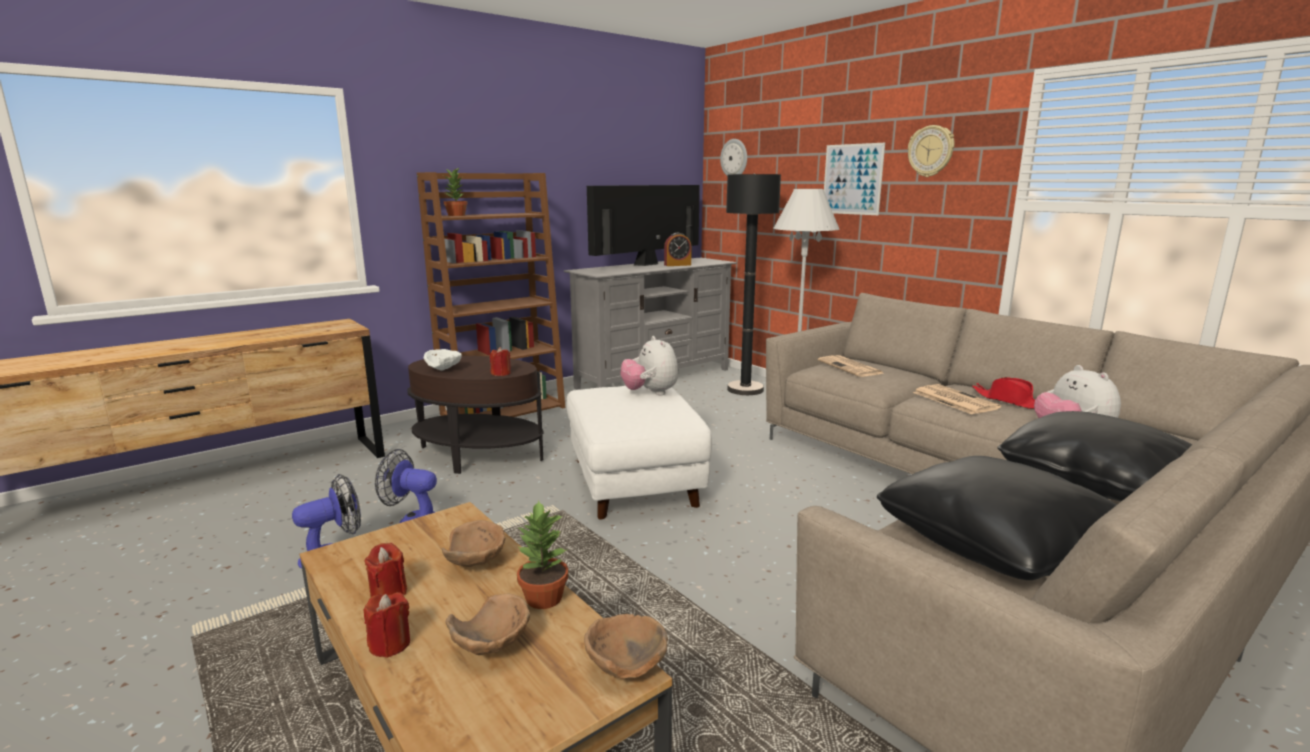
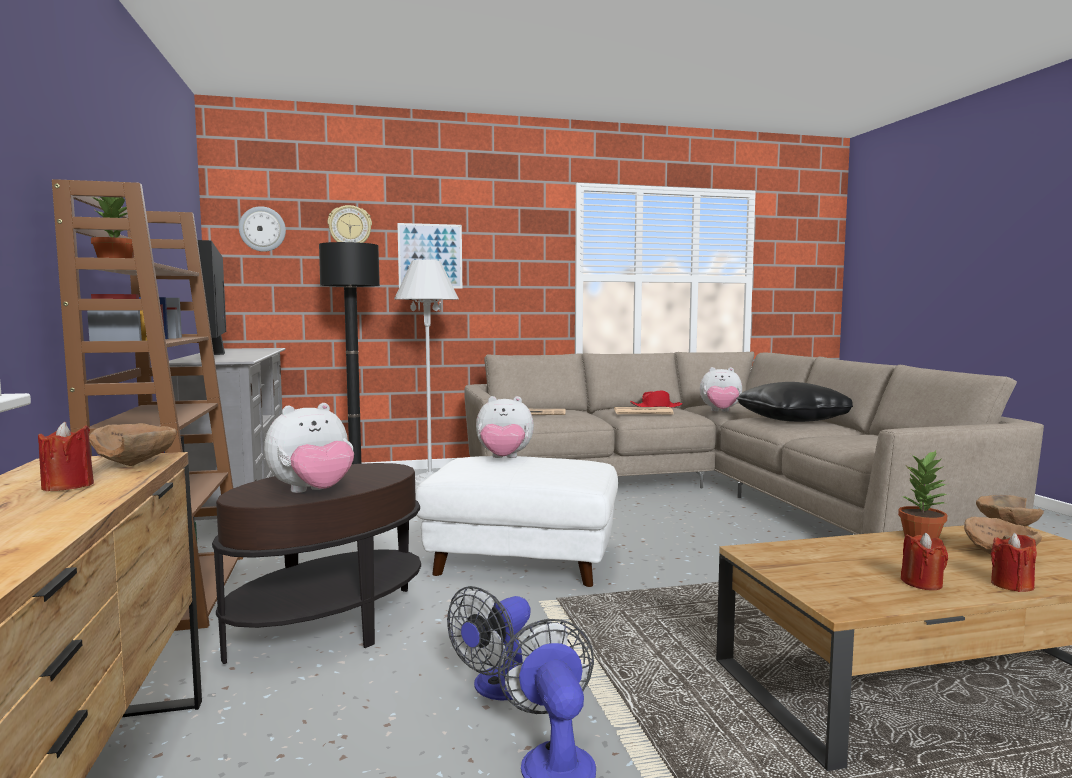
camera: 65 degrees left, 10 degrees down
white bowl [424,349,462,371] -> plush toy [264,403,354,493]
brown bowl [442,520,505,567] -> brown bowl moved to [89,423,177,466]
red candle [490,347,511,376] -> red candle moved to [38,422,94,491]
alarm clock [664,232,692,266] -> none
black pillow [877,456,1117,580] -> none
wall clock [908,125,955,177] -> wall clock moved to [328,205,372,243]

